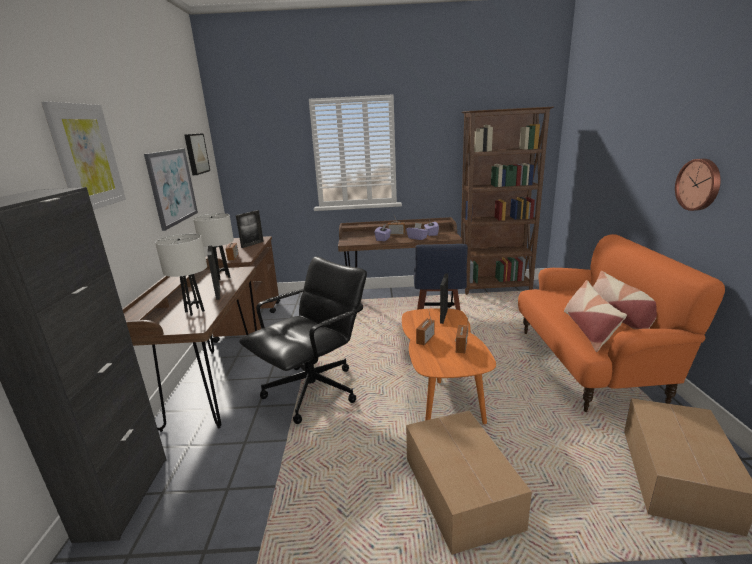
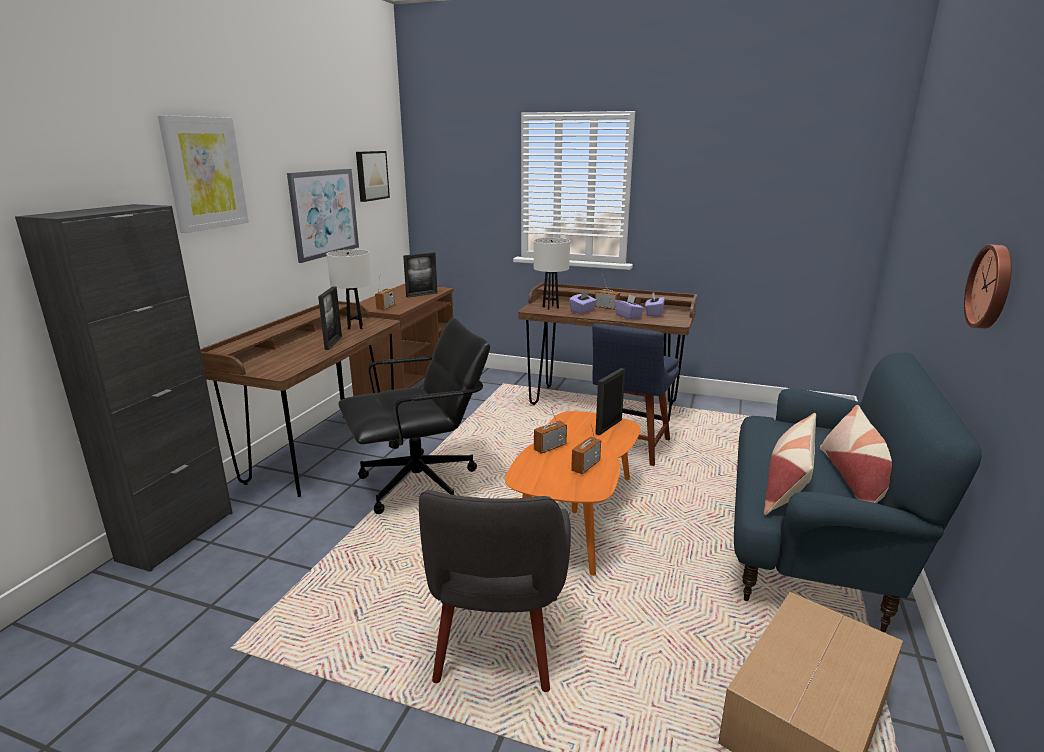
camera: 20 degrees right, 0 degrees up
white table lamp [155,233,207,316] -> white table lamp moved to [534,238,570,310]
cardboard box [406,410,532,555] -> grey armchair [419,490,571,692]
brown bookcase [461,107,554,295] -> none
orange sofa [518,234,725,412] -> blue sofa [734,352,982,632]

